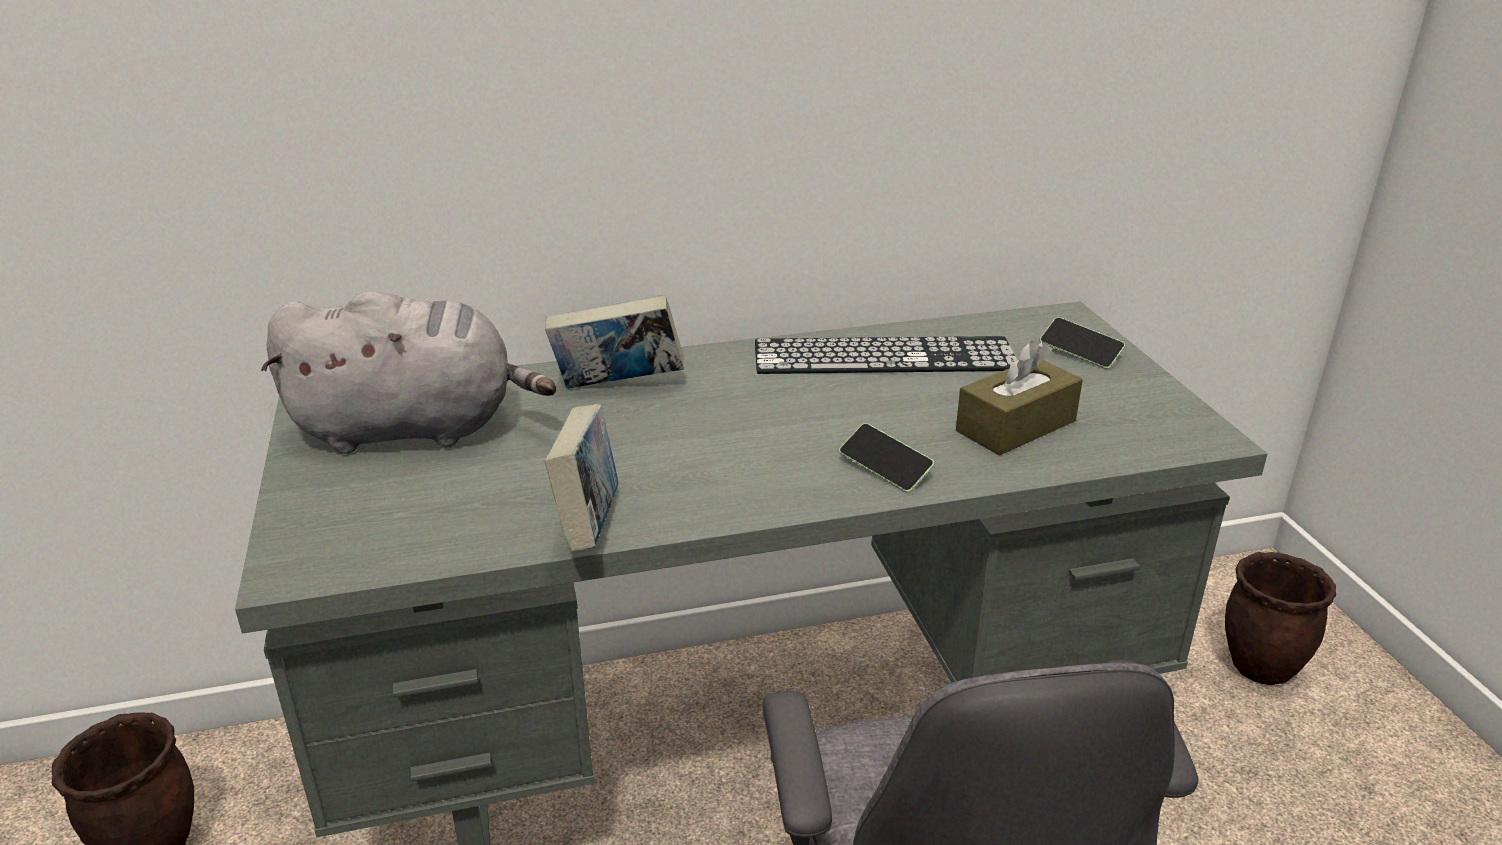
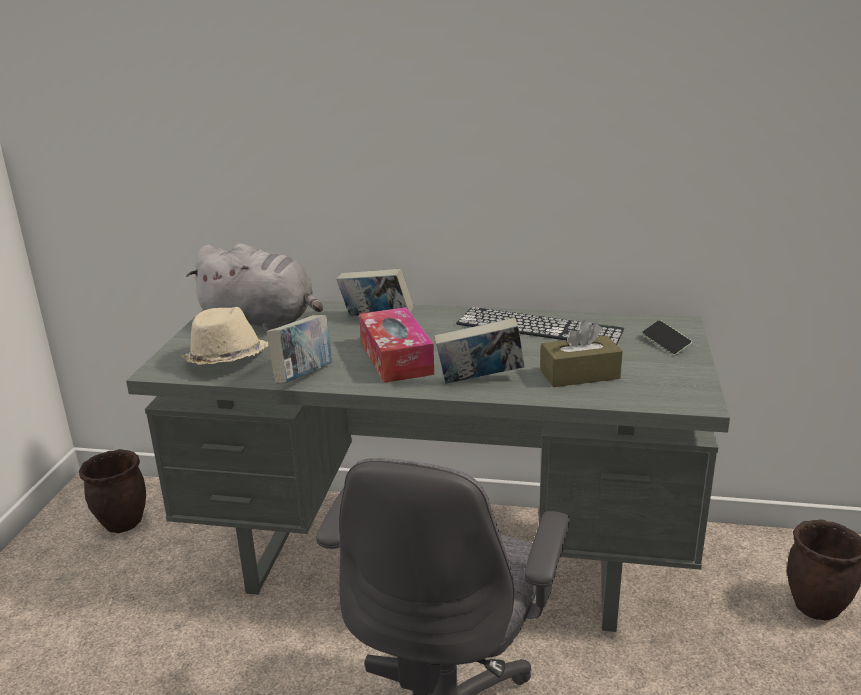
camera: 25 degrees right, 5 degrees down
phone [839,423,934,493] -> book [434,317,525,384]
none -> beige hat [181,307,269,365]
none -> tissue box [359,307,434,383]

